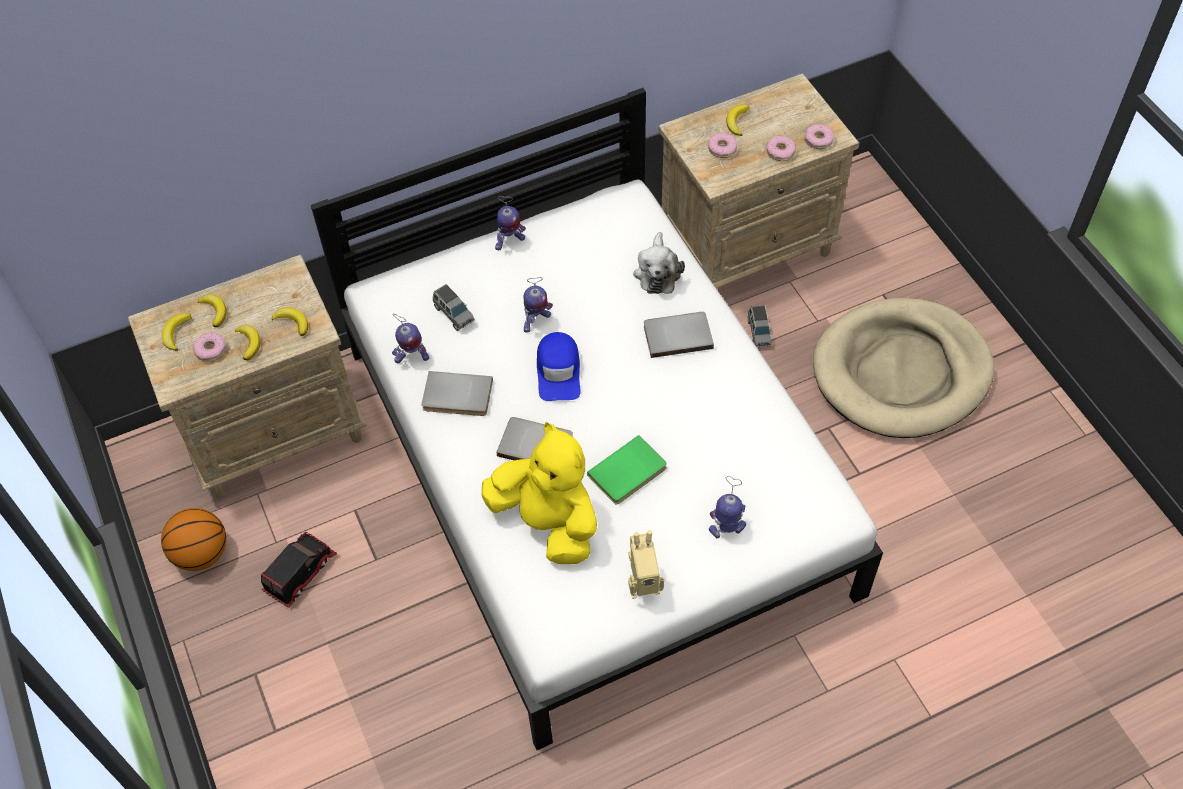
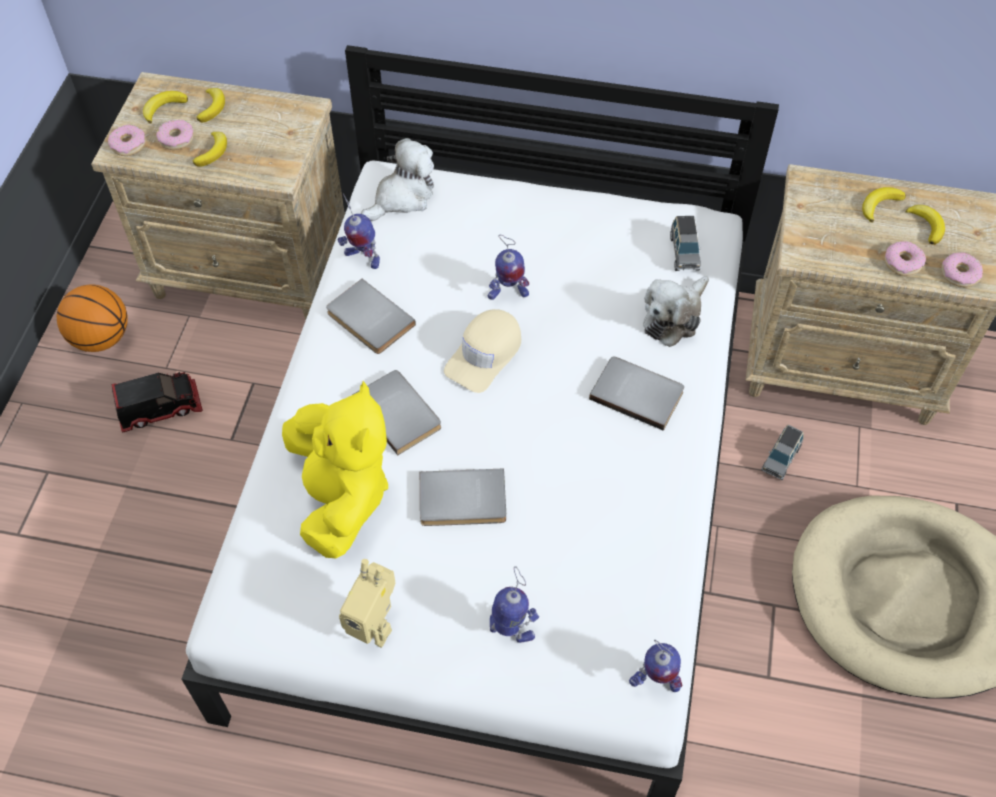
camera: 35 degrees right, 0 degrees up
banana [272,307,308,336] -> banana moved to [905,205,945,245]
grey toy car [433,284,475,331] -> grey toy car moved to [670,216,701,271]
toy robot [495,196,526,250] -> toy robot moved to [629,640,682,692]
blue cap [537,332,581,401] -> beige cap [444,309,521,393]
green book [587,435,667,505] -> grey book [420,469,506,526]
donut [708,133,737,158] -> donut moved to [108,125,146,156]
none -> plush toy [361,138,434,221]

